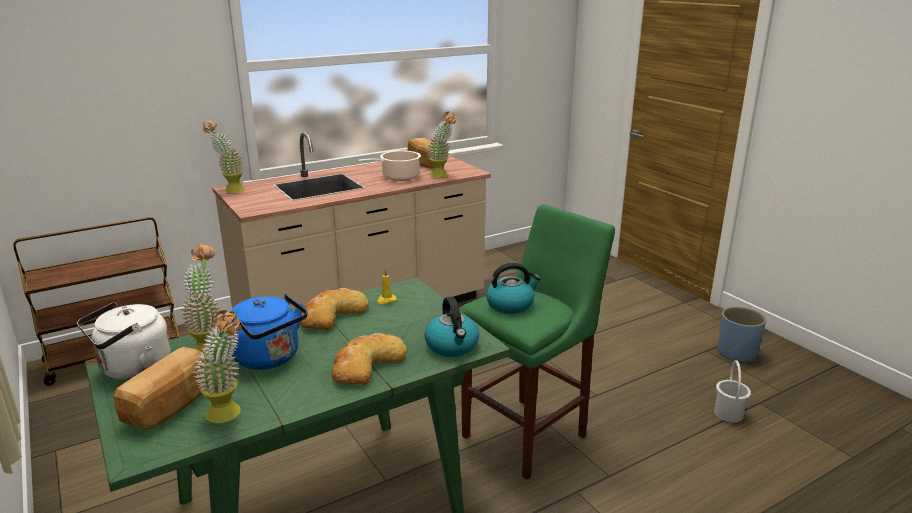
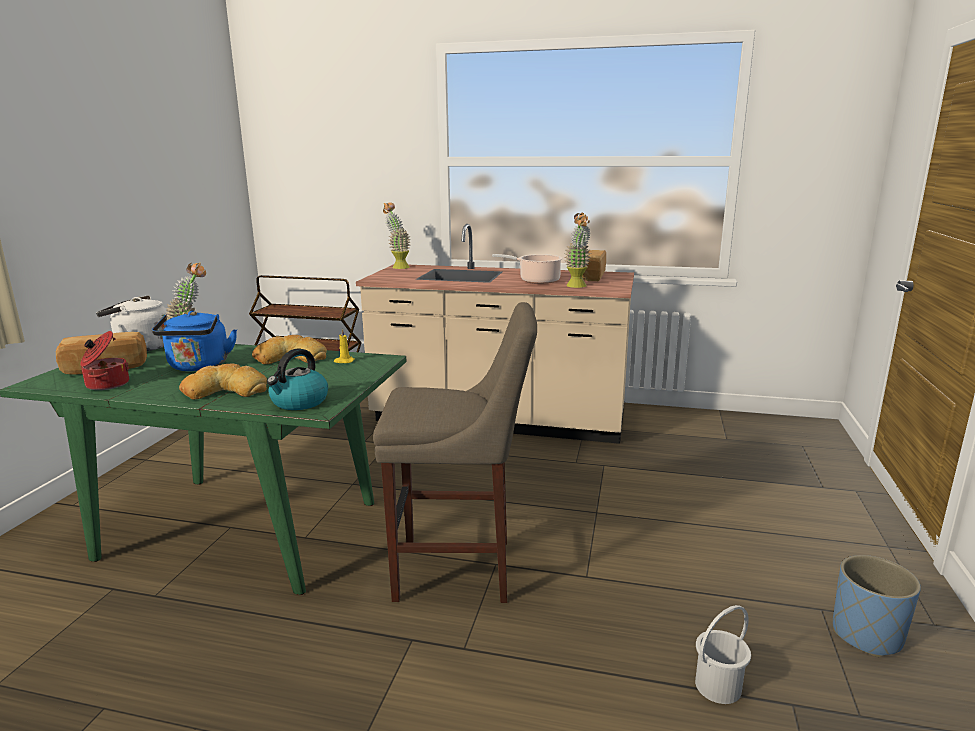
camera: 45 degrees right, 5 degrees down
potted plant [193,310,242,423] -> cooking pot [80,331,129,390]
green stool [459,204,615,480] -> beige stool [373,302,537,603]
kettle [486,263,541,314] -> none

